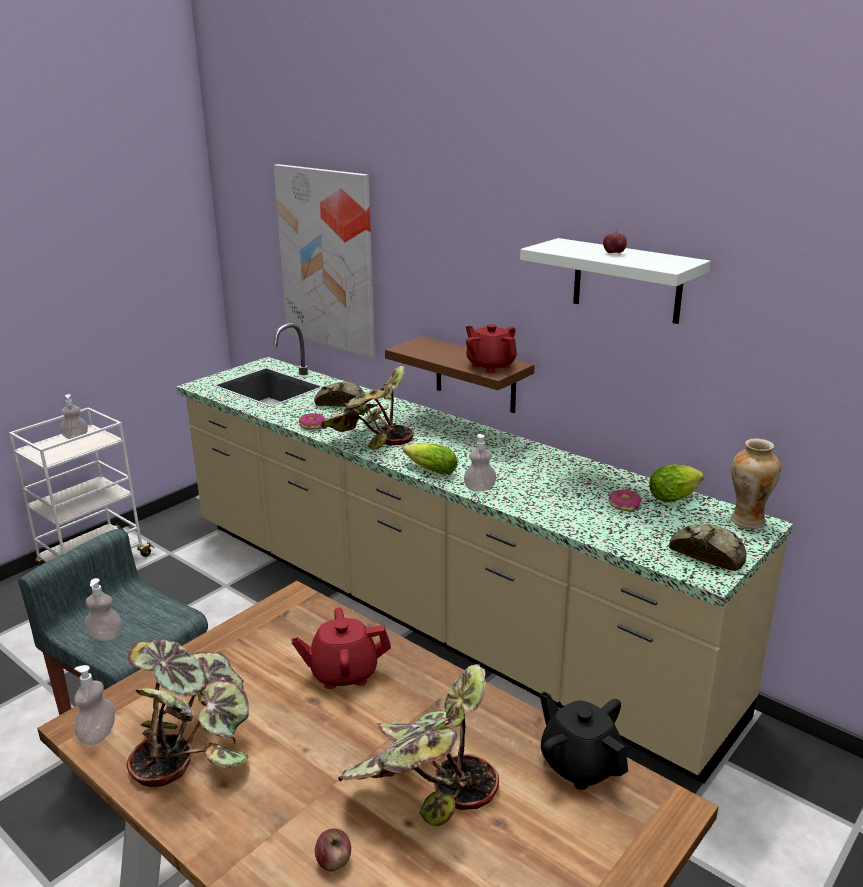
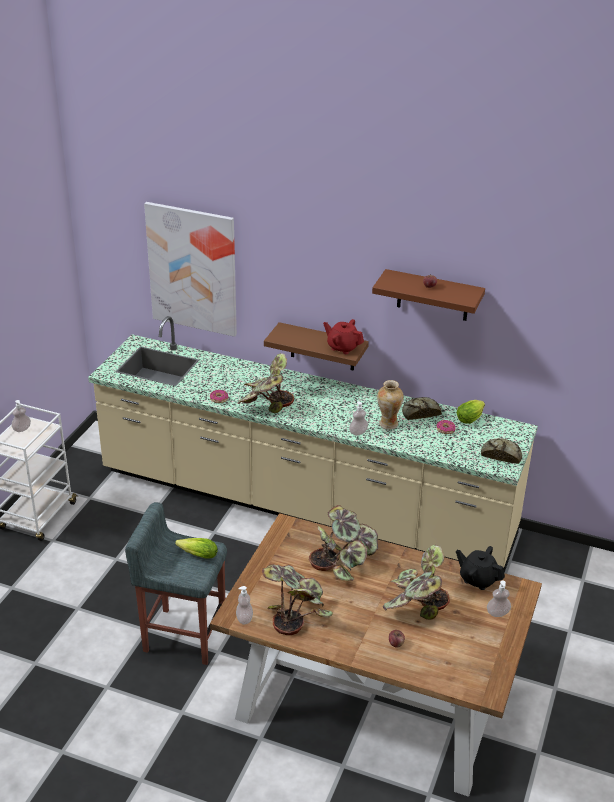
camera: 20 degrees left, 10 degrees up
soap dispenser [85,578,123,641] -> soap dispenser moved to [487,580,511,617]
red teapot [291,607,391,689] -> potted plant [309,505,378,581]
bread [314,382,364,407] -> bread moved to [402,397,441,420]
lettuce [403,443,457,474] -> lettuce moved to [175,538,218,559]
white shelf [520,238,711,324] -> brown shelf [372,269,485,321]
vase [731,438,781,529] -> vase moved to [377,380,404,430]

